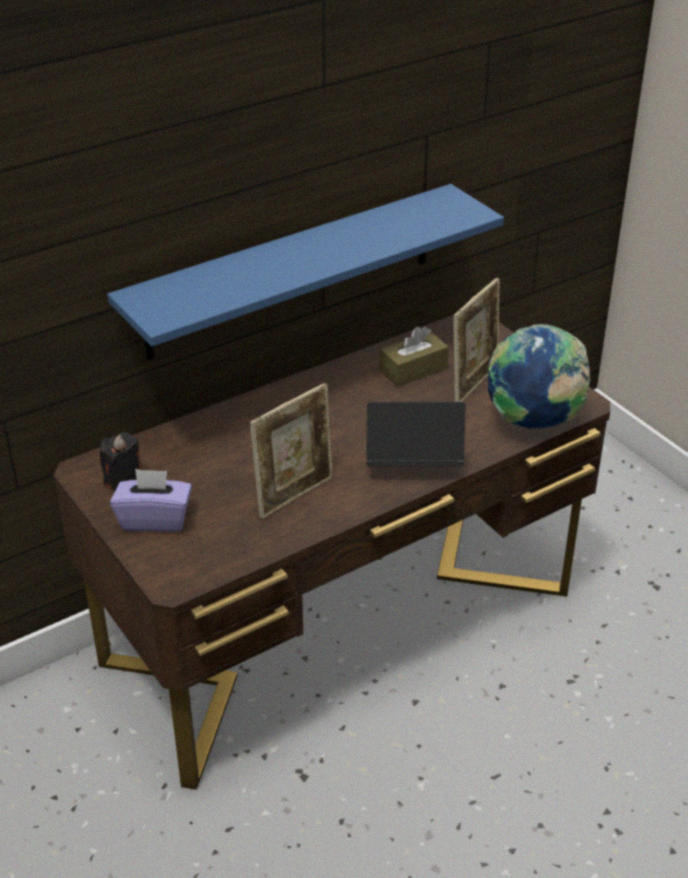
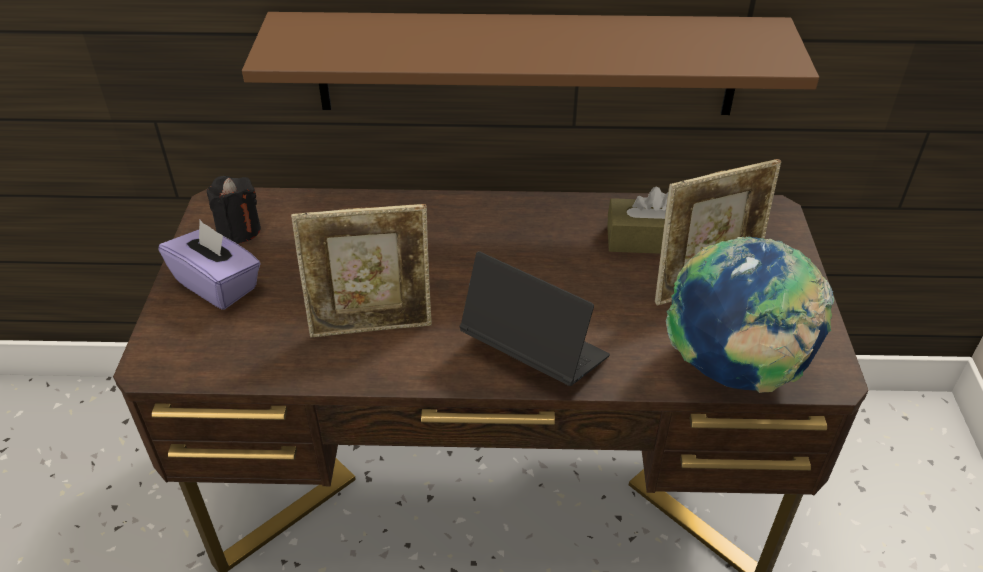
camera: 35 degrees right, 5 degrees up
blue shelf [107,184,504,360] -> brown shelf [242,12,819,115]

